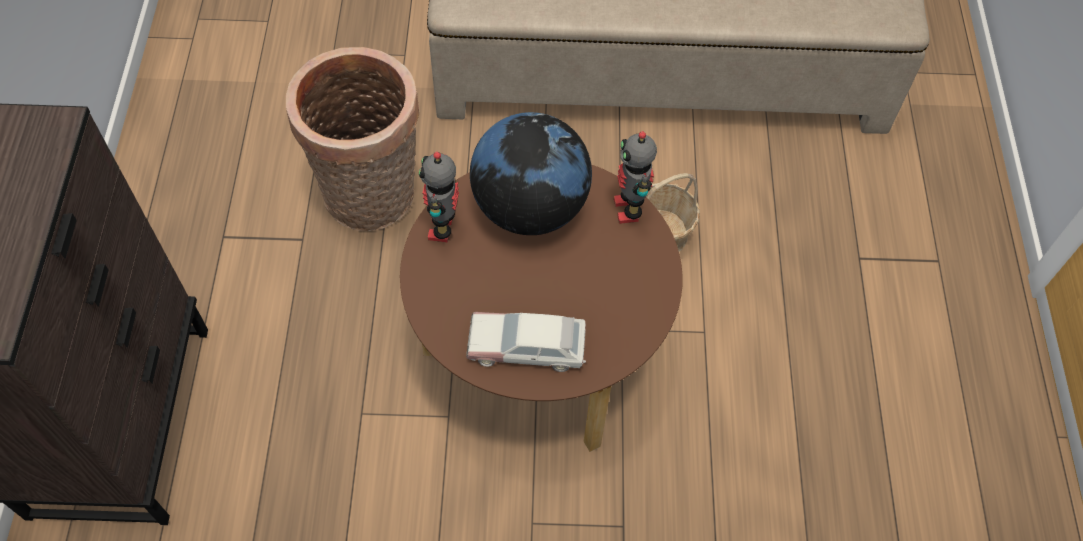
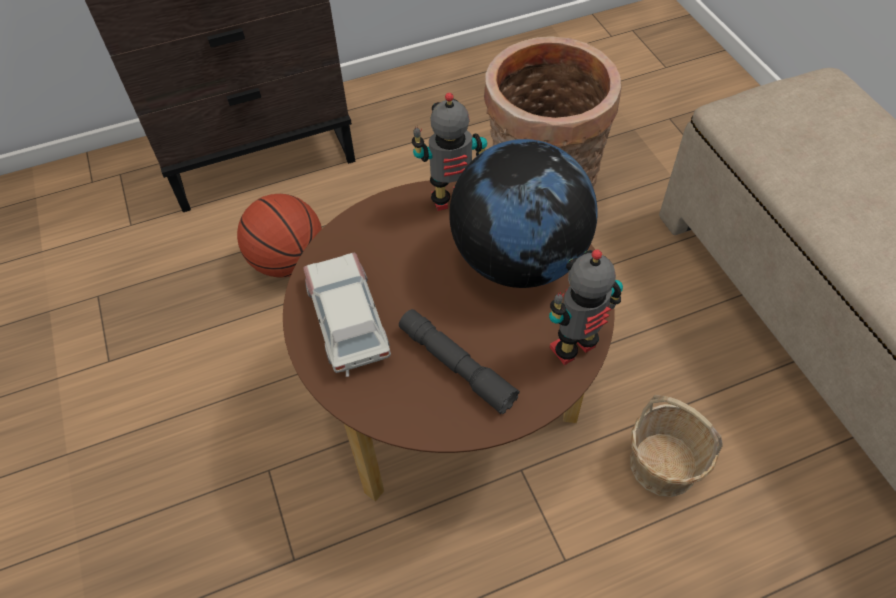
camera: 70 degrees right, 5 degrees down
none -> basketball [237,194,322,278]
none -> grey flashlight [399,309,520,414]

